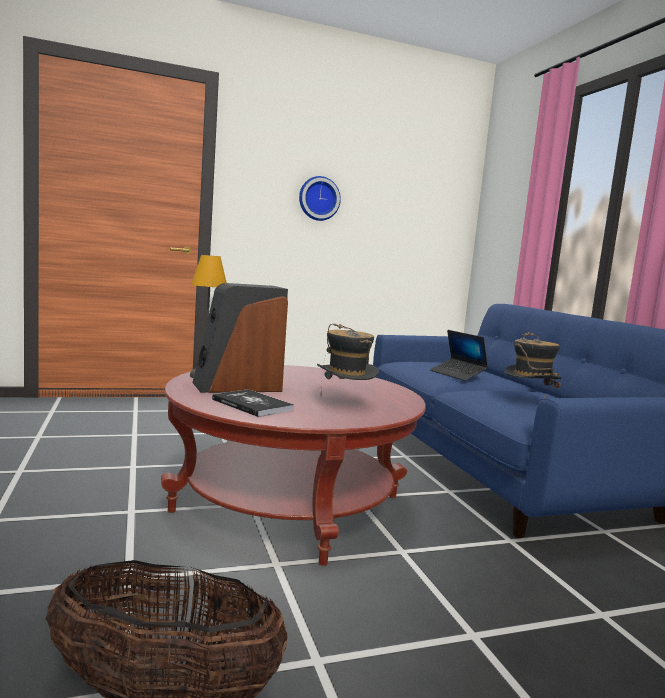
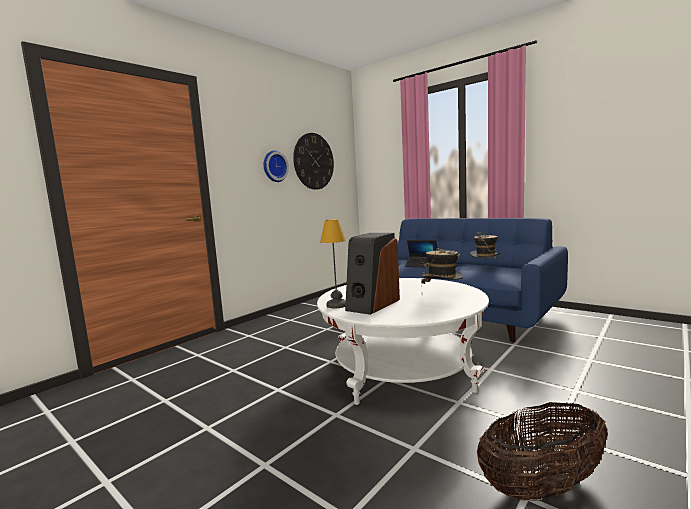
camera: 30 degrees left, 0 degrees up
red coffee table [161,365,426,566] -> white coffee table [317,278,489,405]
book [212,389,294,417] -> none
none -> wall clock [293,133,334,190]

